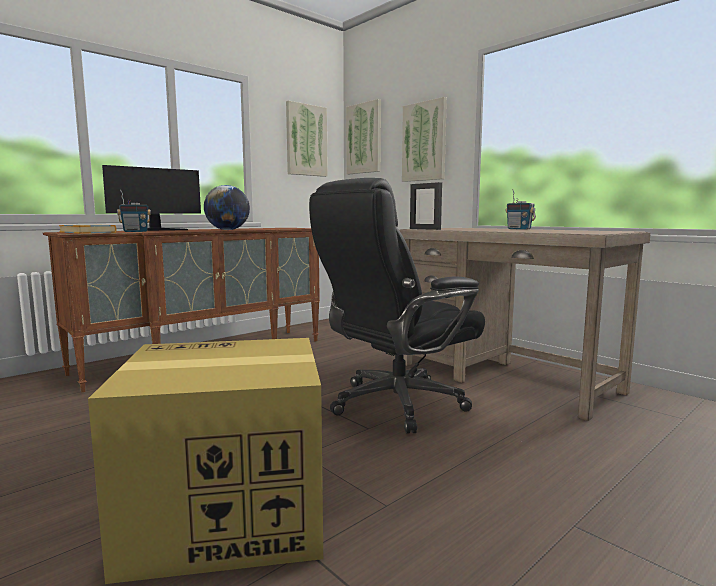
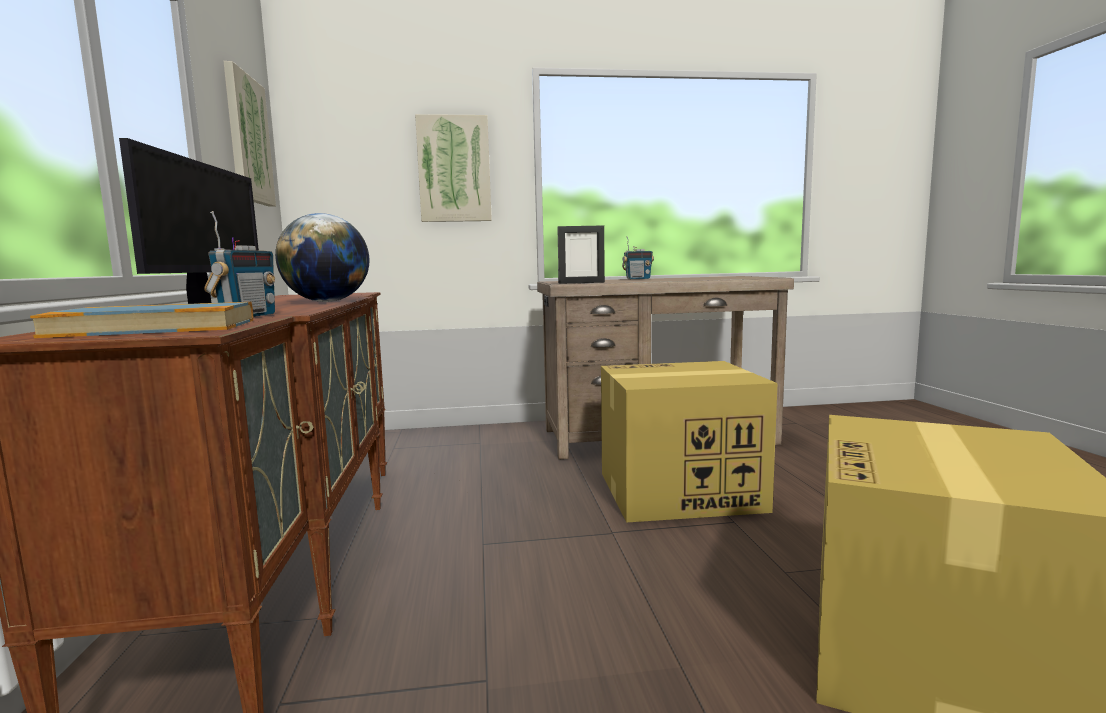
camera: 55 degrees left, 0 degrees up
black office chair [309,178,485,434] -> cardboard box [601,361,778,523]
picture [346,99,381,174] -> none

